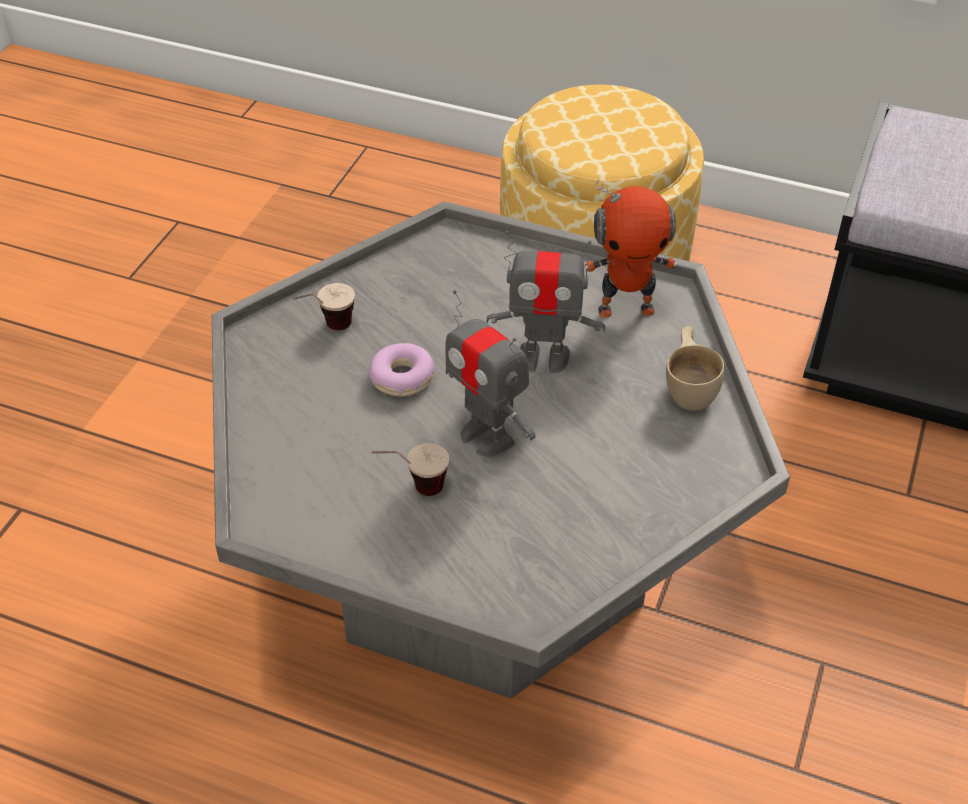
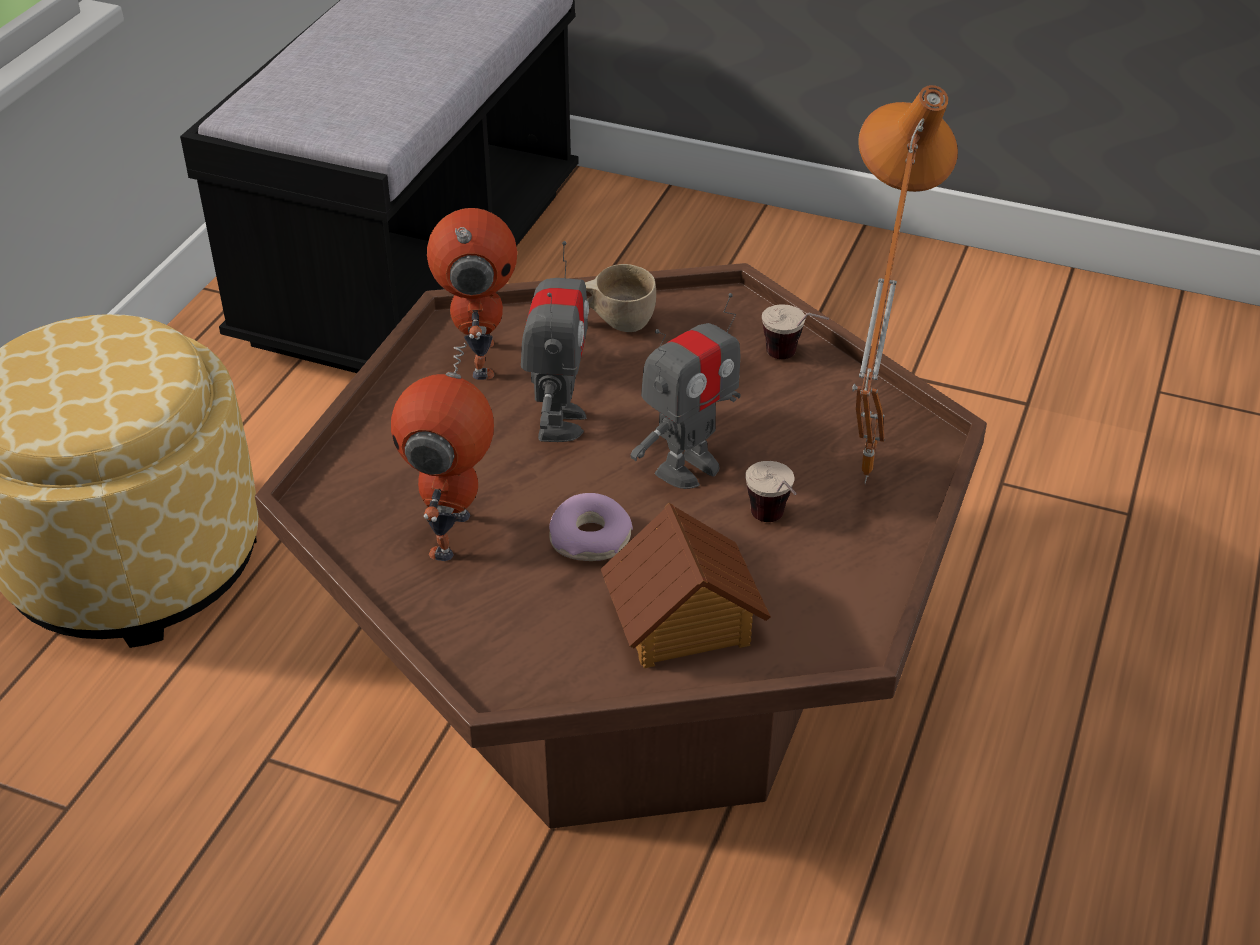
camera: 90 degrees left, 5 degrees down
grey coffee table [212,201,790,698] -> brown coffee table [255,263,987,828]
cup [292,283,355,330] -> cup moved to [762,304,829,359]
none -> toy robot [391,343,494,561]
none -> toy house [601,503,771,668]
none -> orange table lamp [852,85,958,484]

